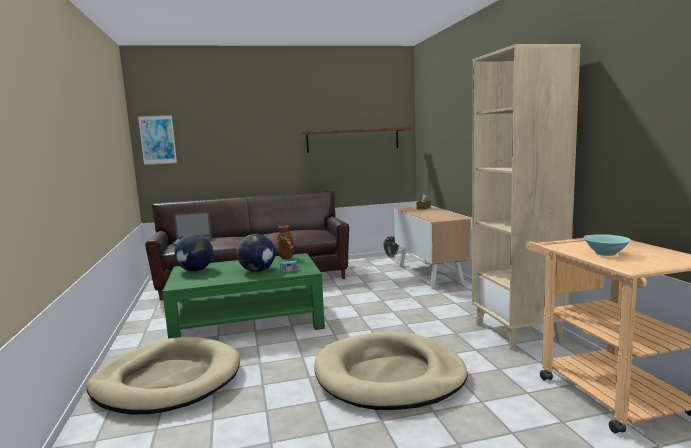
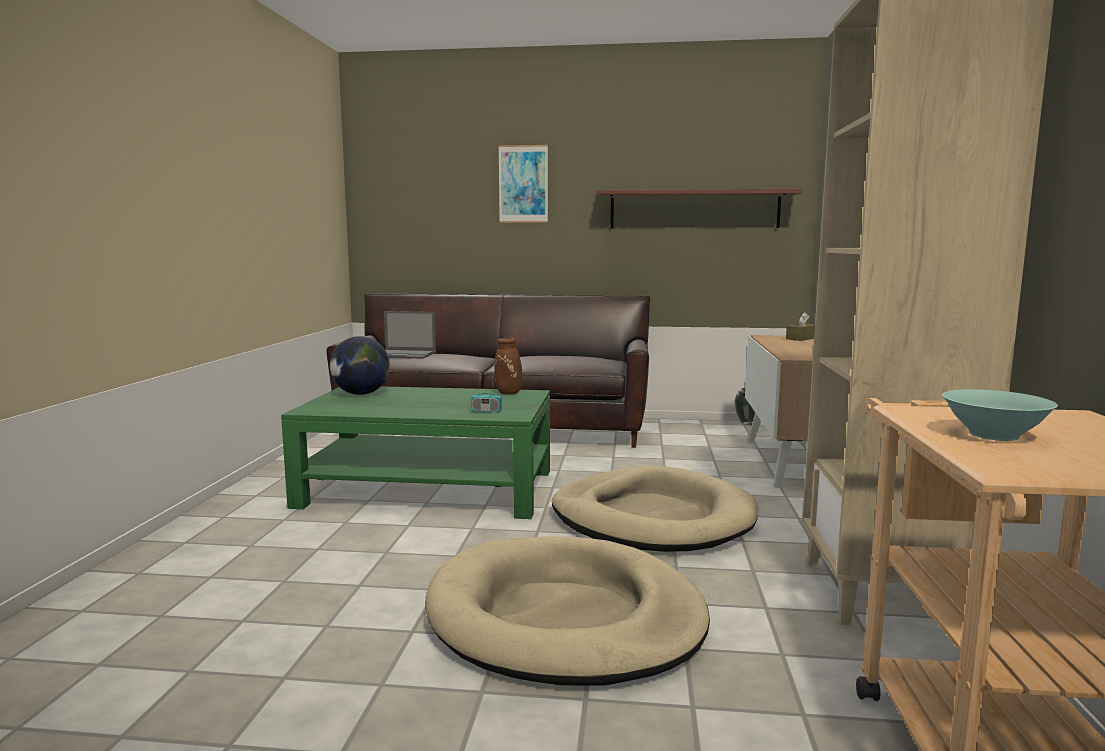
camera: 20 degrees right, 0 degrees up
beige dog bed [86,337,240,414] -> beige dog bed moved to [552,466,758,552]
picture [138,115,177,165] -> picture moved to [498,145,548,223]
globe [237,234,275,272] -> none

